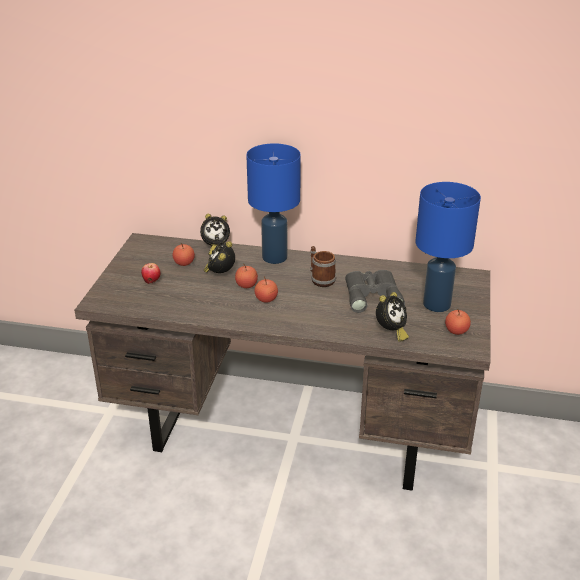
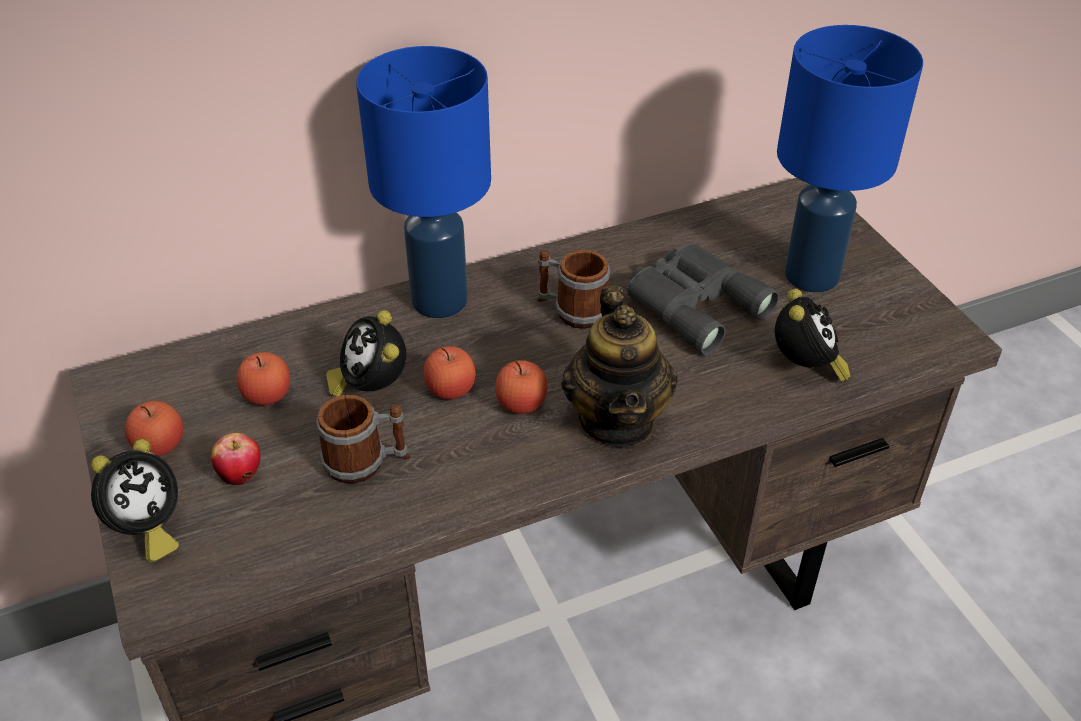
camera: 35 degrees left, 10 degrees up
alarm clock [200,214,230,255] -> alarm clock moved to [91,439,179,562]
apple [445,309,471,335] -> apple moved to [125,401,183,456]
none -> mug [316,395,410,484]
none -> teapot [561,285,678,448]

